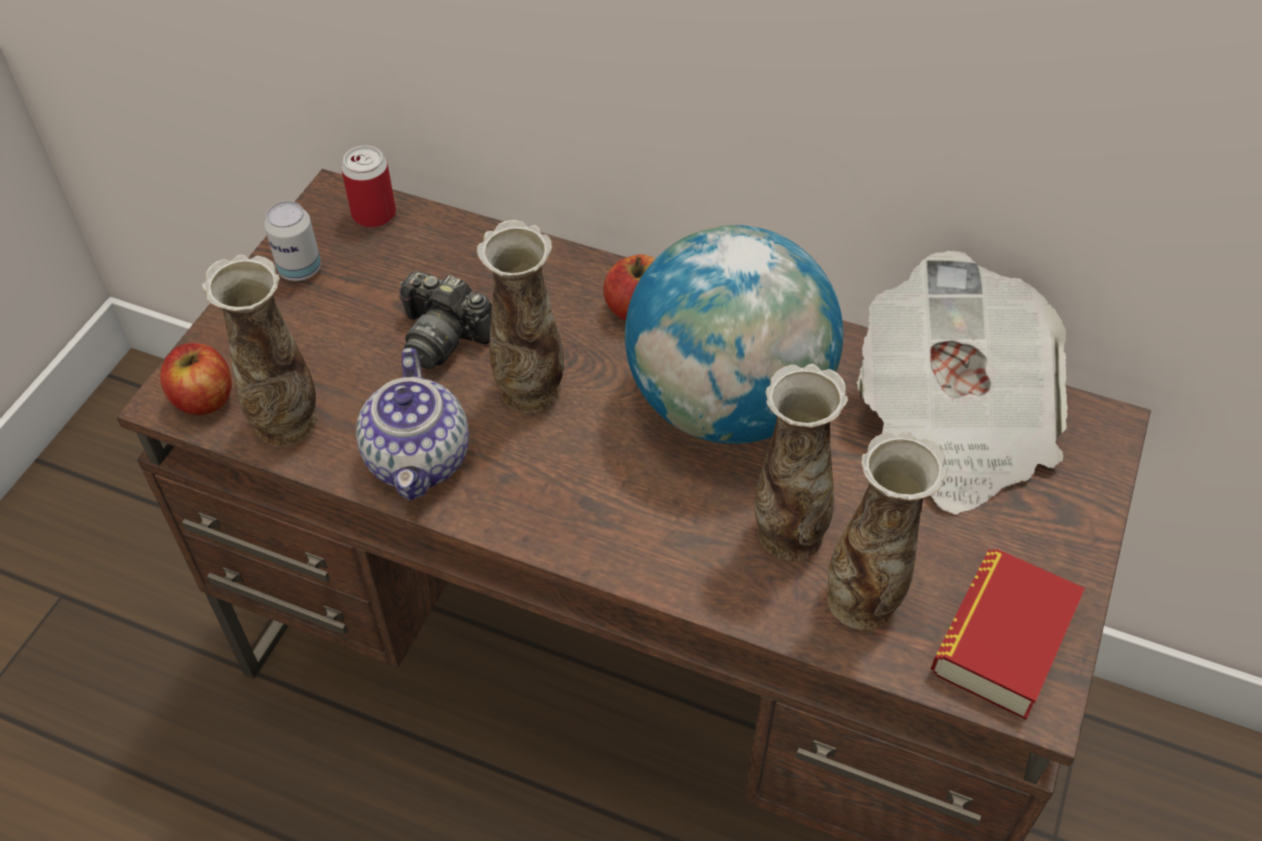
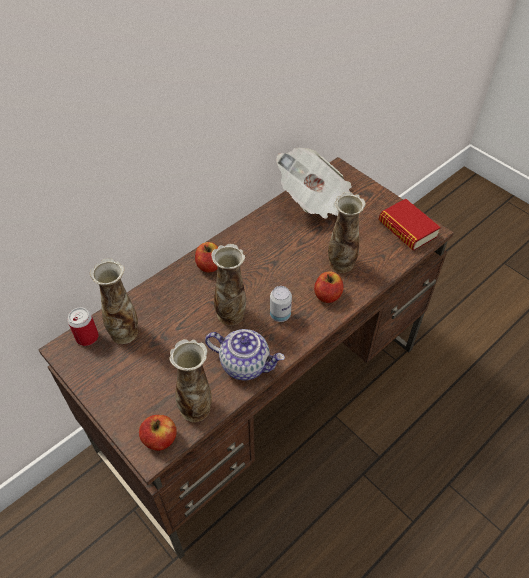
camera: 65 degrees left, 0 degrees up
can [264,201,321,281] -> can moved to [270,286,292,322]
camera [399,271,492,369] -> none
globe [625,225,843,444] -> none
vase [827,432,947,630] -> vase moved to [90,258,138,344]
none -> apple [314,271,344,303]

